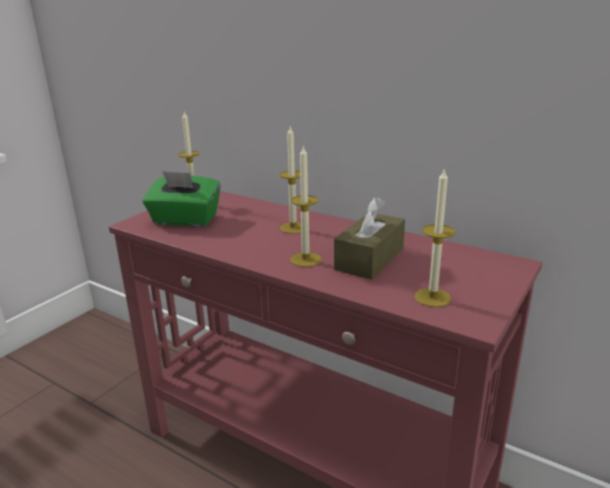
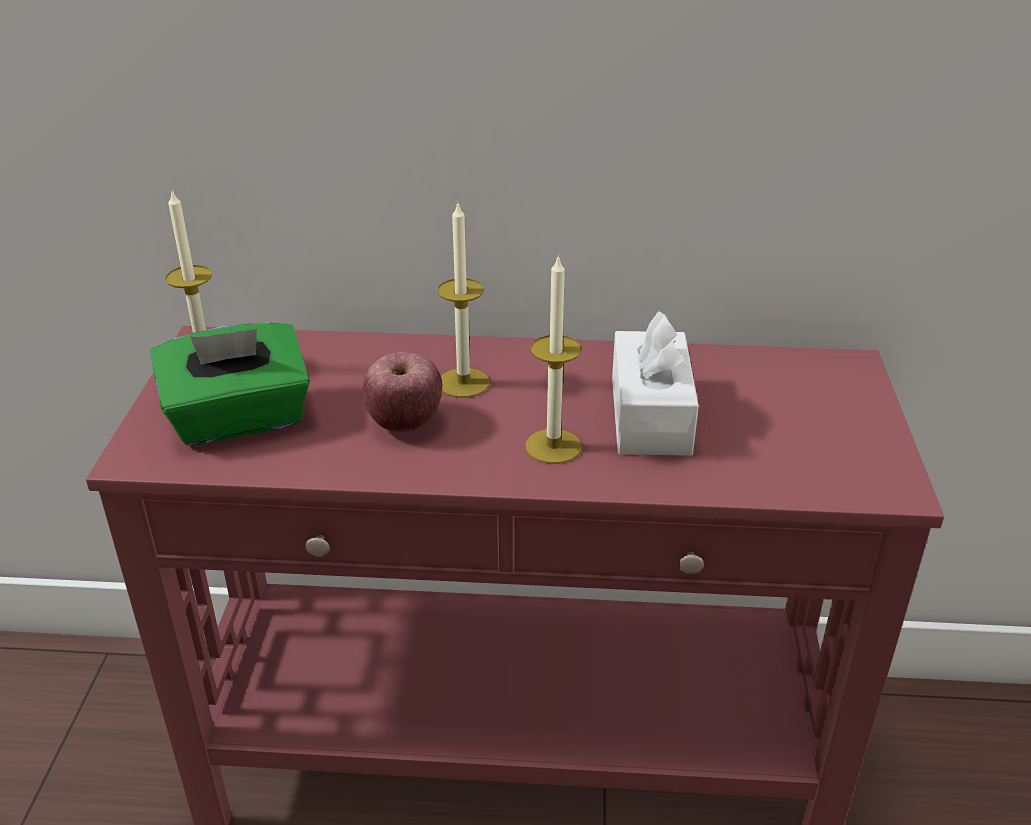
camera: 30 degrees left, 10 degrees up
brown tissue box [334,197,405,280] -> white tissue box [612,311,699,456]
candle [415,168,455,307] -> none
none -> apple [363,352,442,432]

